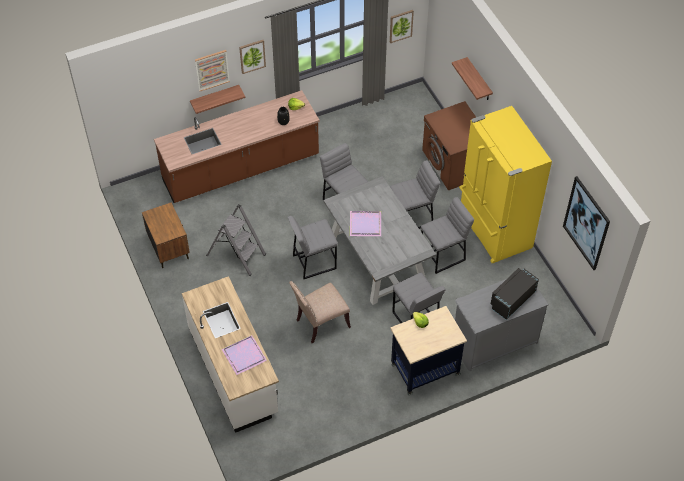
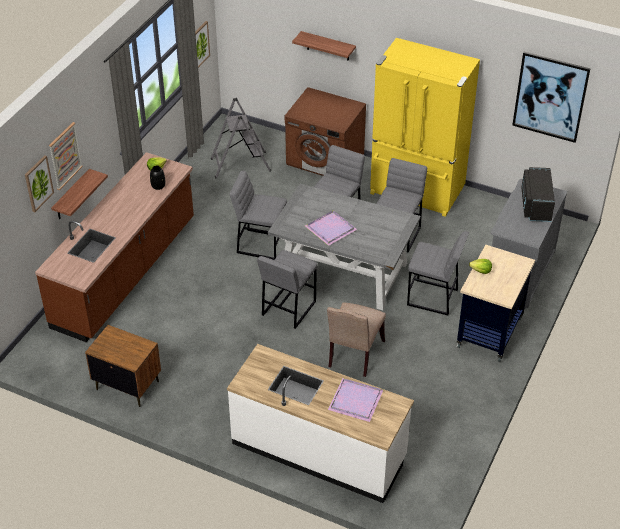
camera: 40 degrees left, 10 degrees down
grey step ladder [206,204,266,276] -> grey step ladder moved to [211,98,271,178]
picture [239,40,266,74] -> picture moved to [25,155,54,212]

